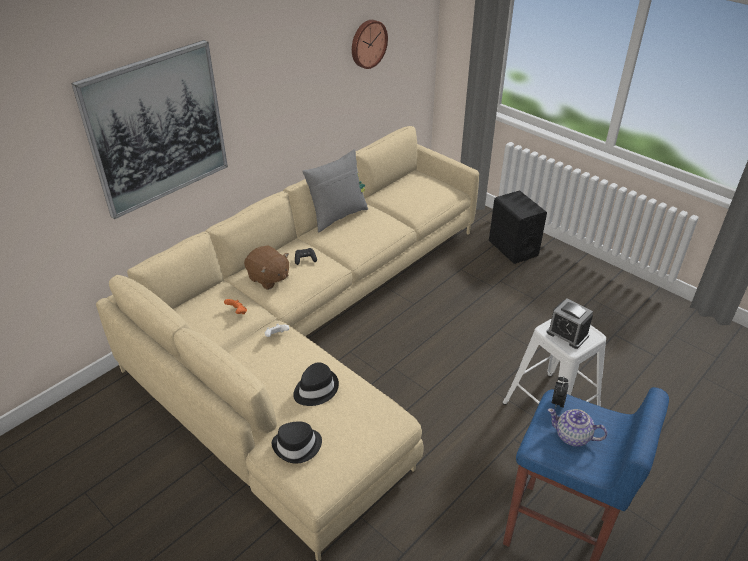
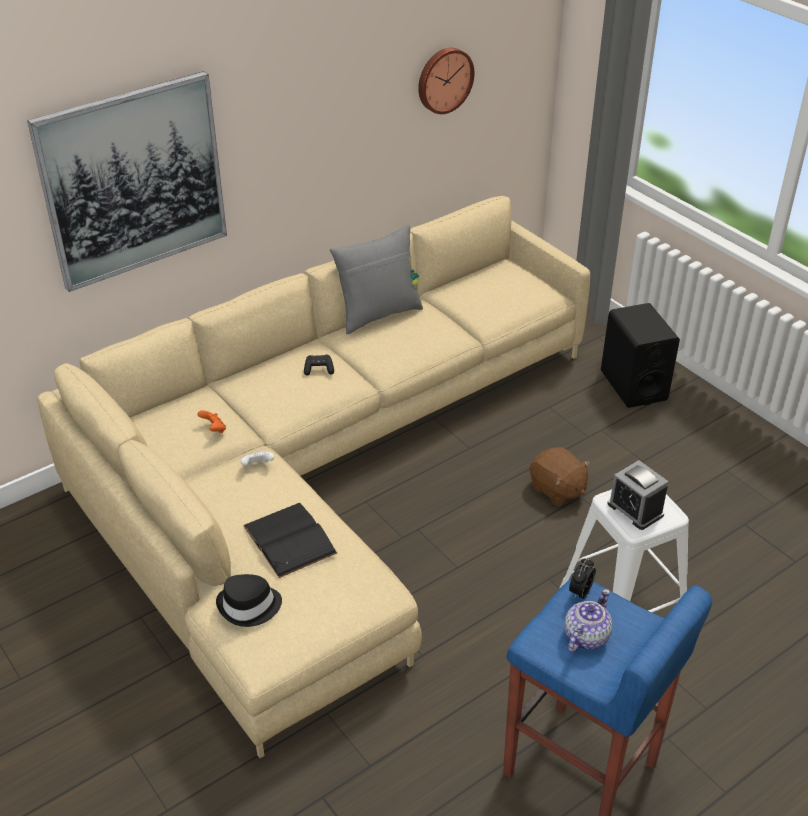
camera: 10 degrees right, 0 degrees up
brown plush toy [244,245,289,290] -> brown plush toy moved to [530,447,590,506]
black hat [293,363,339,406] -> black book [244,503,337,578]
teapot [548,408,607,446] -> teapot turned 90 degrees clockwise [564,589,613,653]

